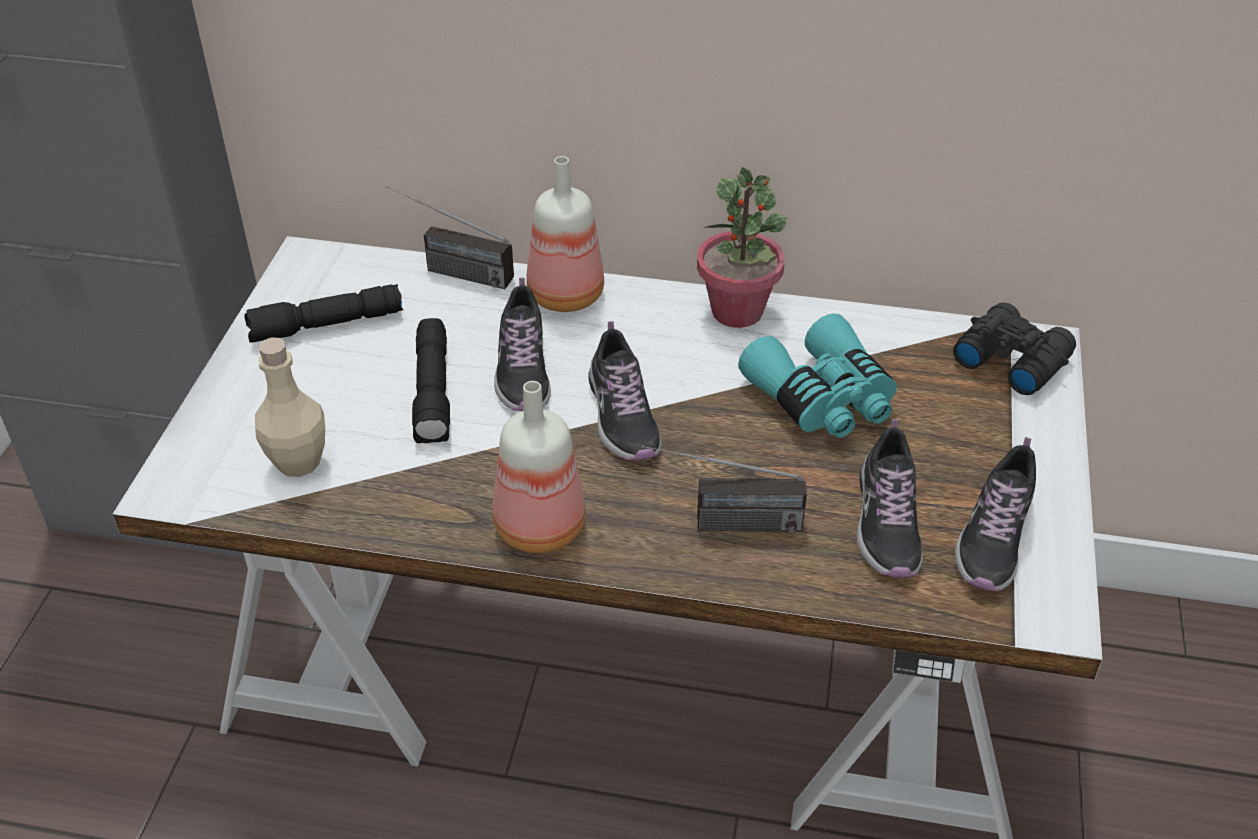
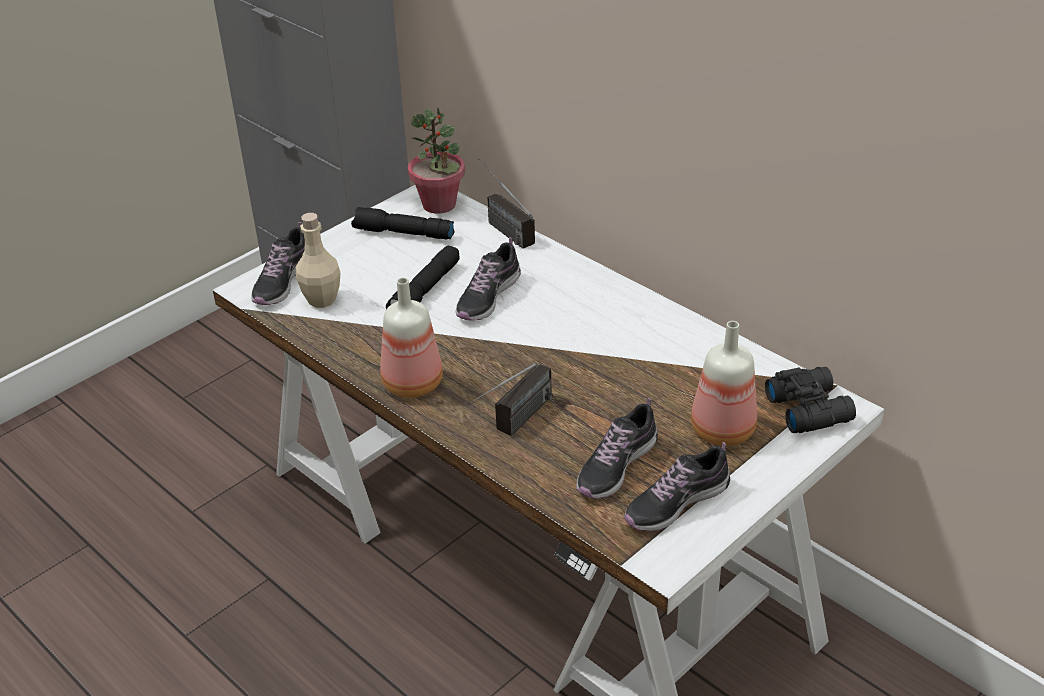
camera: 35 degrees right, 5 degrees down
bottle [526,156,604,312] -> bottle moved to [691,321,757,446]
shoe [588,321,661,461] -> shoe moved to [251,222,305,305]
radio [642,445,807,533] -> radio turned 90 degrees counterclockwise [471,363,553,436]
potted plant [697,167,787,328] -> potted plant moved to [408,108,465,214]
turquoise binoculars [738,313,897,438] -> none

